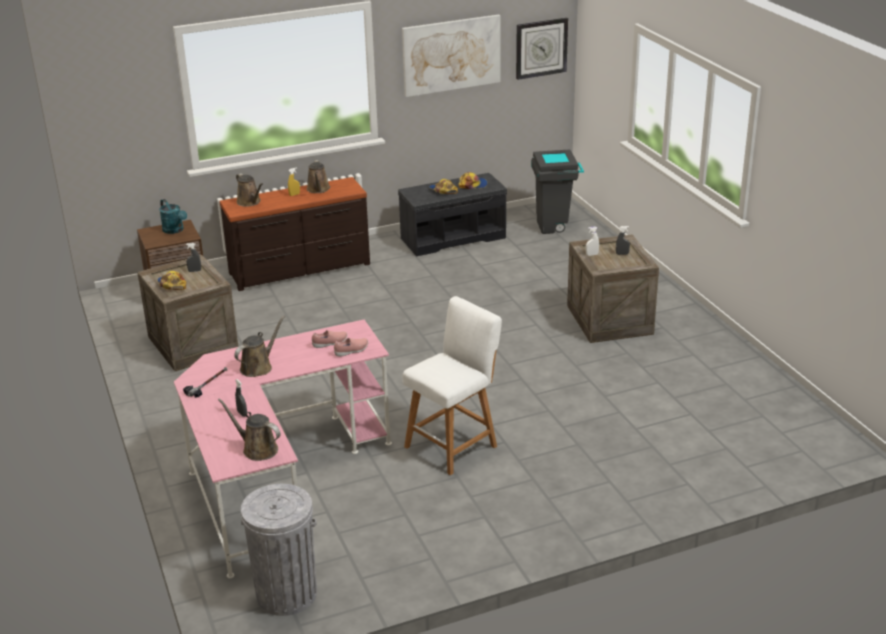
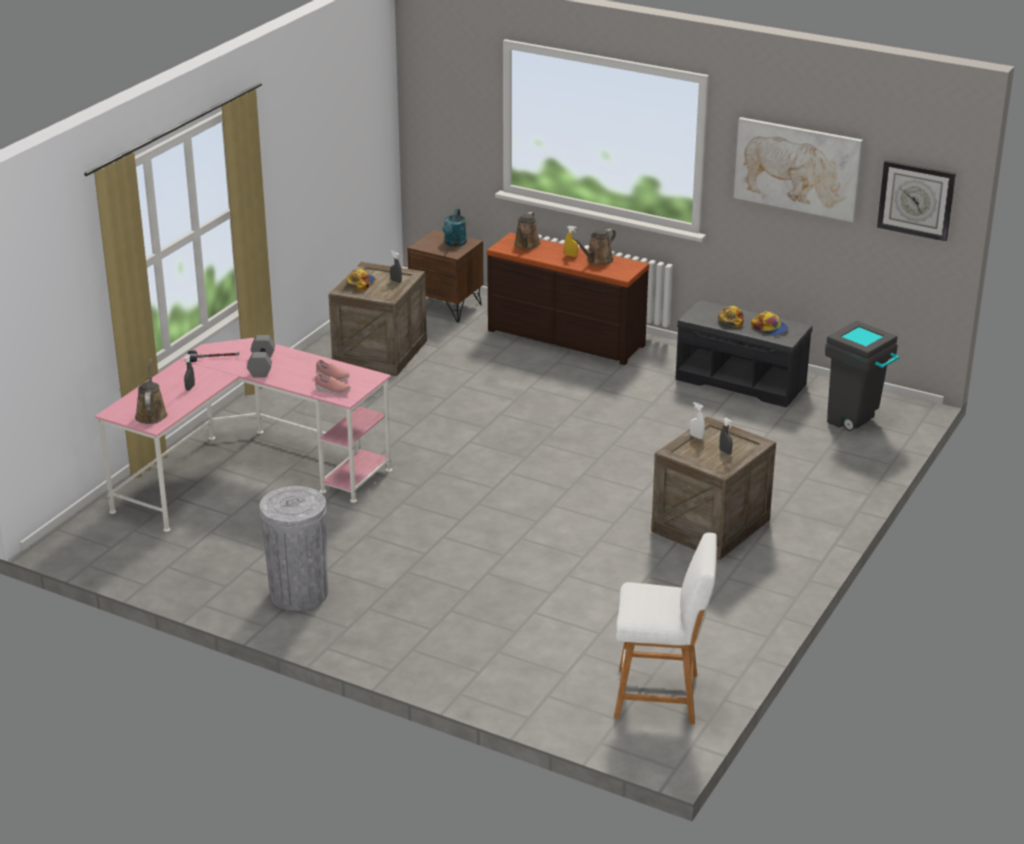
camera: 50 degrees right, 0 degrees up
brown watering can [234,316,285,377] -> grey dumbbell [247,335,275,378]
grey trash can [241,484,317,616] -> grey trash can moved to [259,486,328,611]
white stool [403,296,502,475] -> white stool moved to [614,533,717,724]

